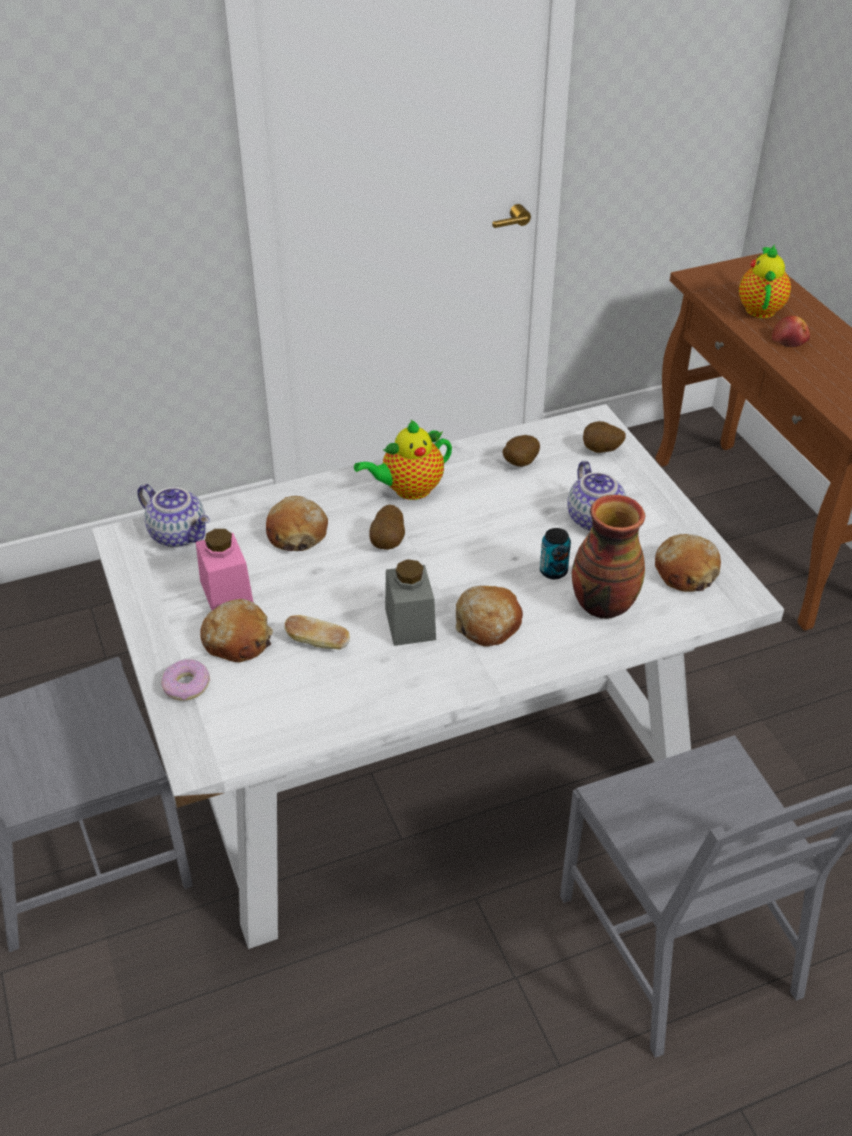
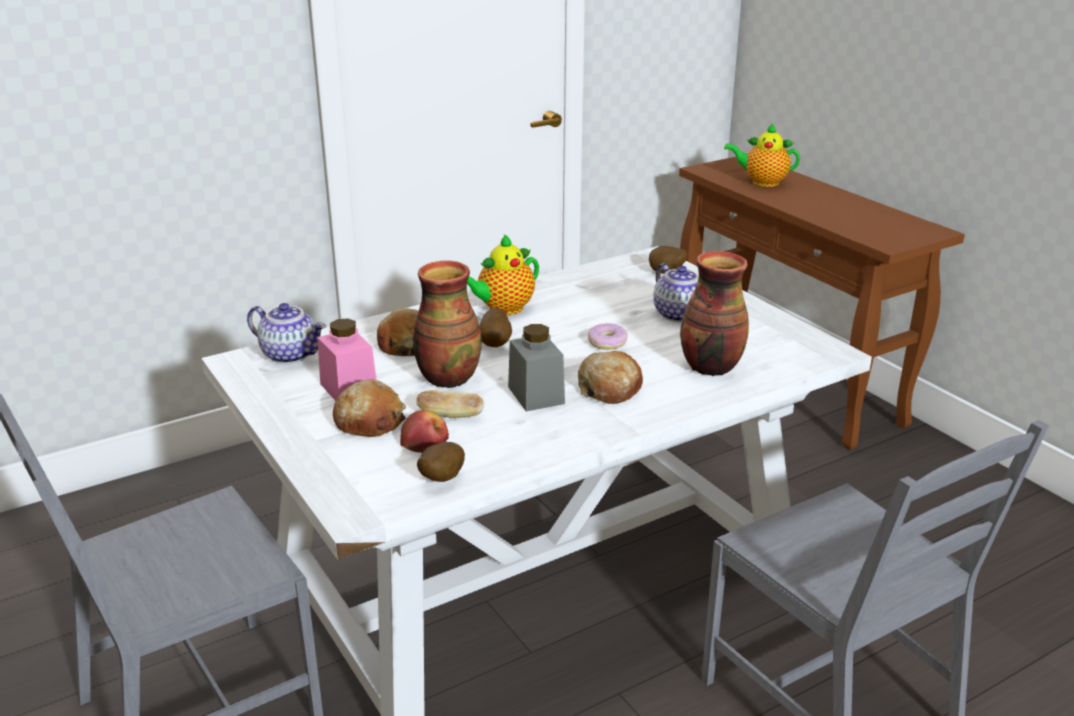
camera: 10 degrees left, 15 degrees down
donut [161,659,210,700] -> donut moved to [588,323,628,350]
potato [503,435,540,467] -> potato moved to [417,442,465,482]
can [540,528,571,579] -> none
bread [655,534,721,592] -> none
teapot [739,245,791,318] -> teapot turned 75 degrees counterclockwise [724,123,800,187]
apple [772,316,810,347] -> apple moved to [400,410,449,453]
none -> vase [413,260,482,388]

